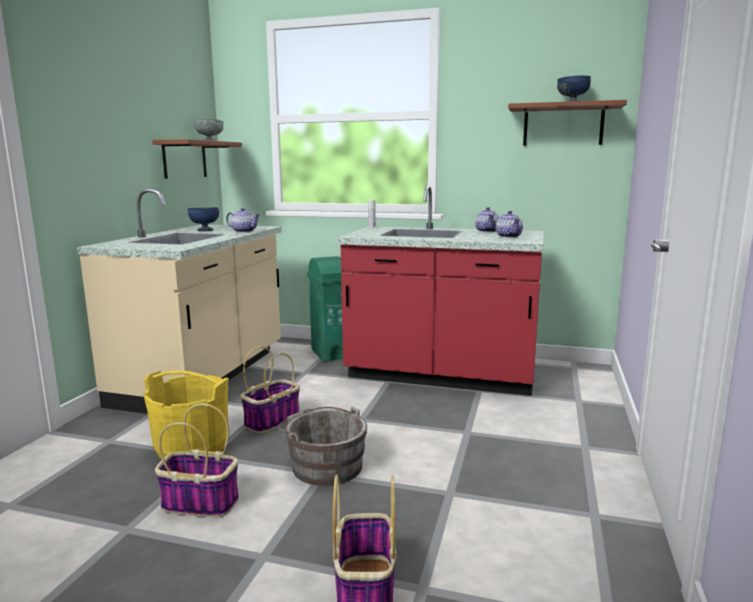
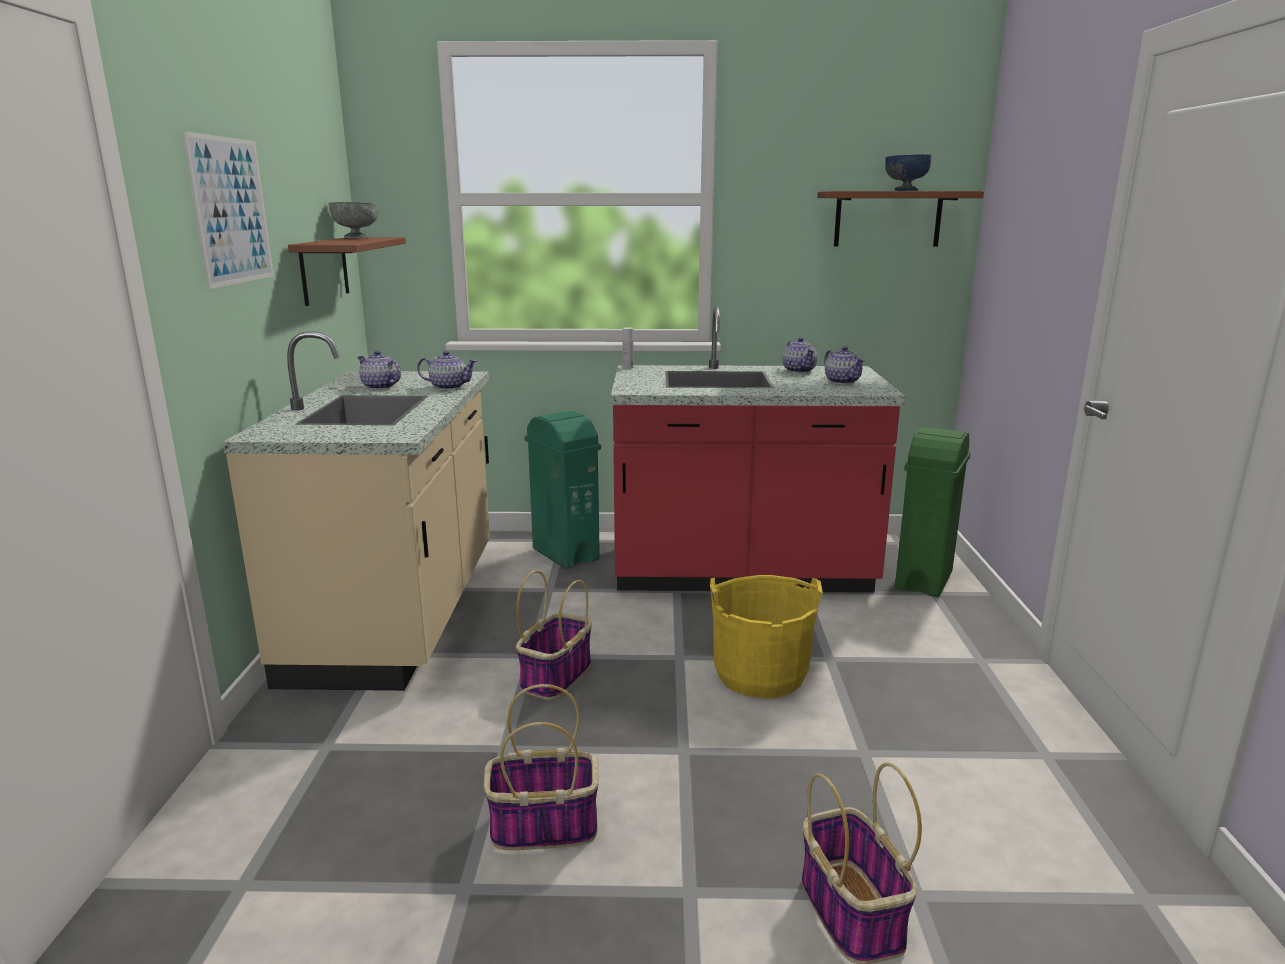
camera: 15 degrees left, 5 degrees up
yellow bucket [144,370,229,460] -> yellow bucket moved to [710,575,823,699]
blue bowl [188,207,219,231] -> teapot [357,350,401,390]
grey bucket [278,407,367,486] -> none
none -> picture [182,131,274,289]
none -> green trash can [895,427,970,597]

